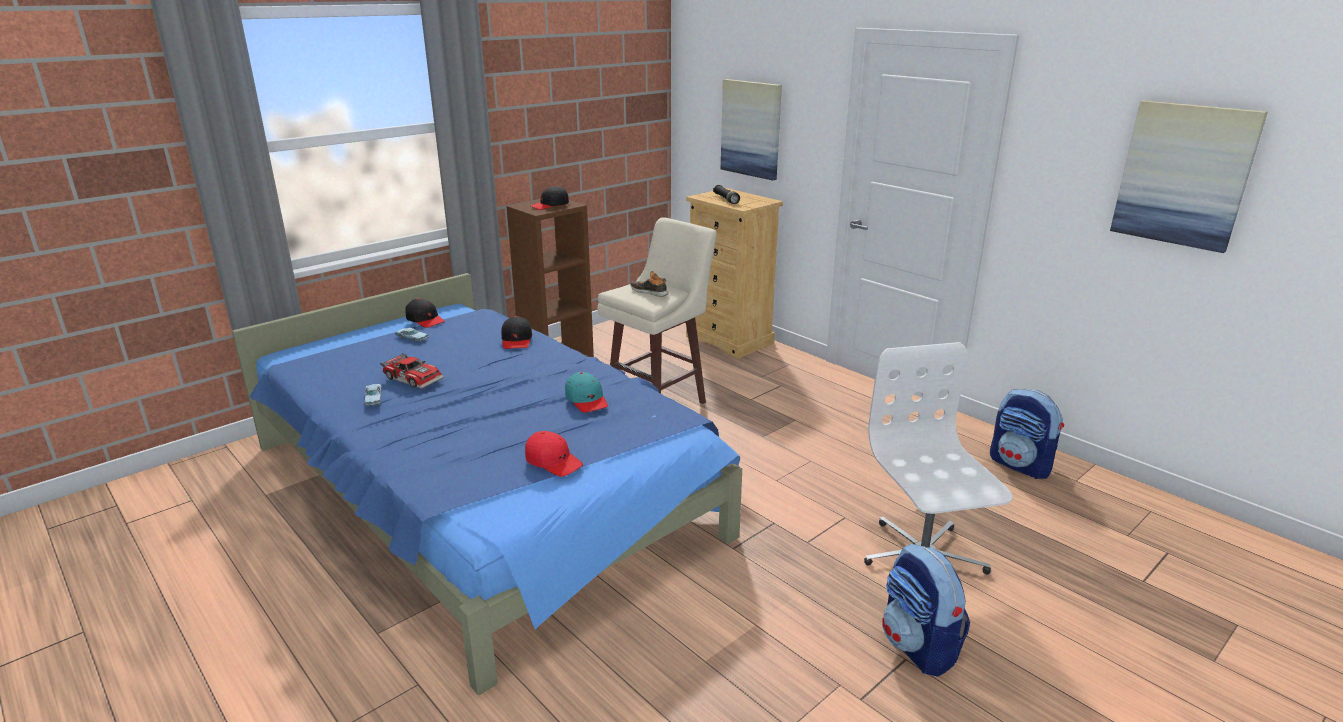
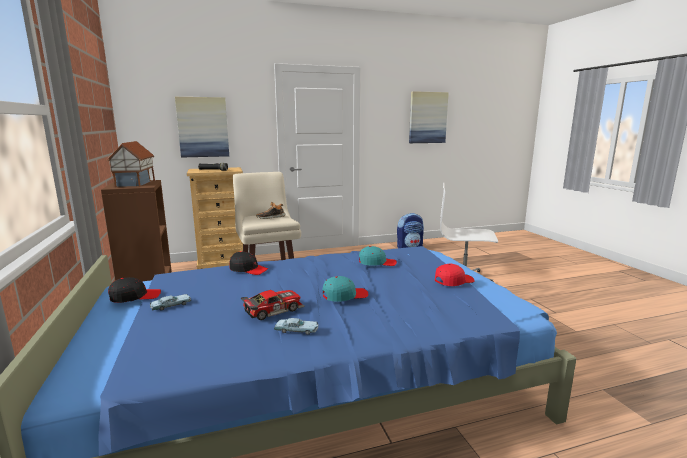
camera: 65 degrees left, 10 degrees down
black cap [530,186,569,210] -> toy house [107,141,155,187]
backpack [882,543,970,677] -> none
none -> turquoise cap [323,276,368,302]

